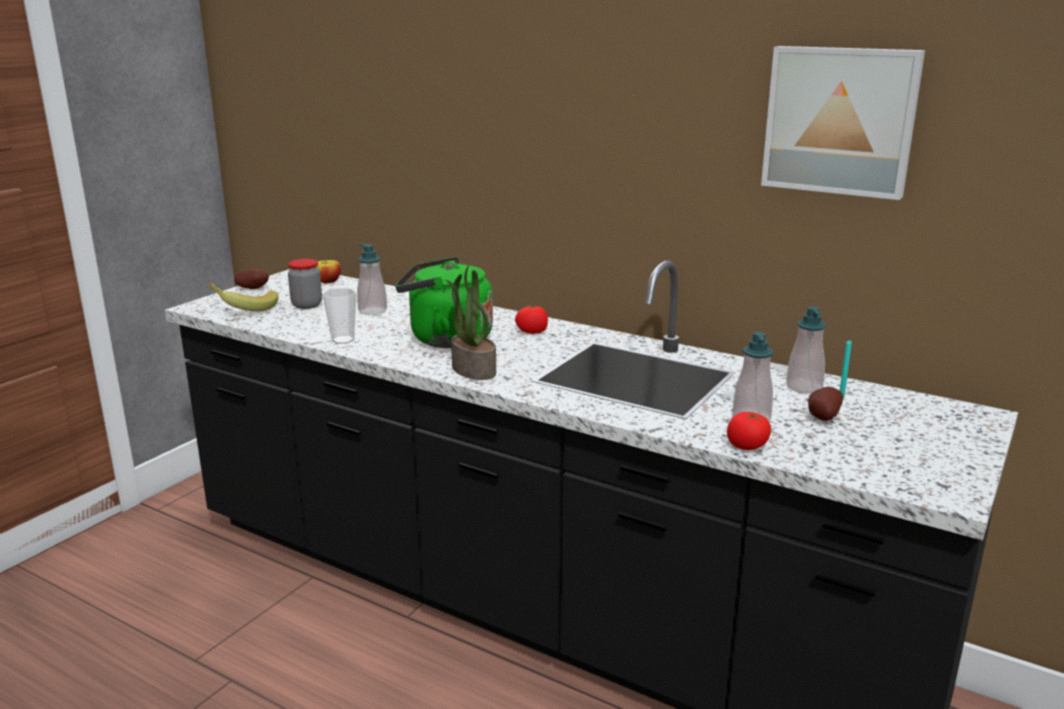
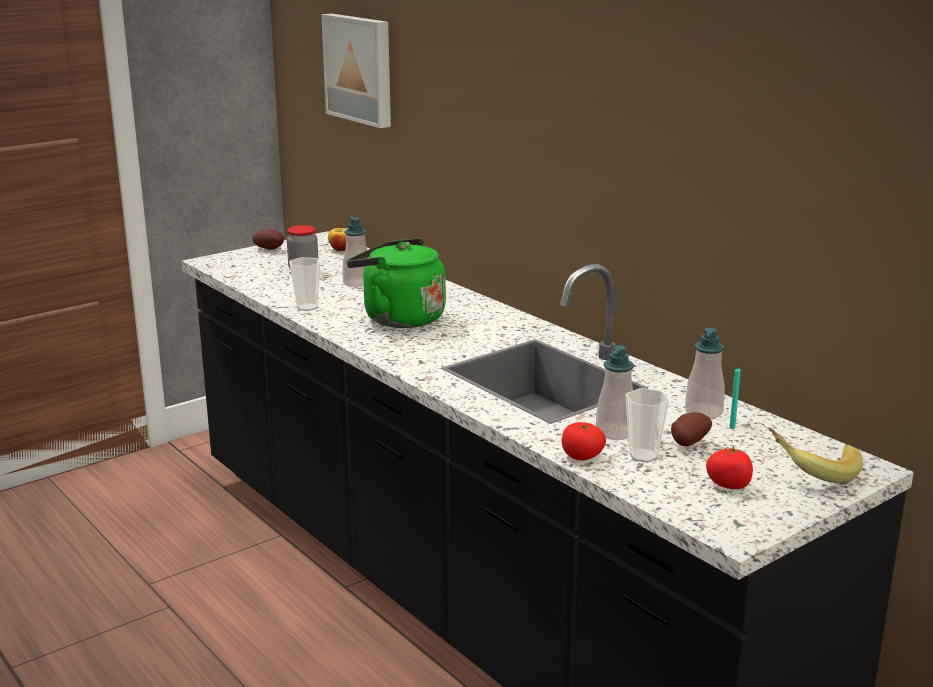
camera: 20 degrees right, 0 degrees up
banana [206,280,279,311] -> banana moved to [768,428,863,483]
potted plant [446,264,496,380] -> none
tomato [515,304,548,334] -> tomato moved to [706,446,753,489]
picture [761,46,925,200] -> picture moved to [321,14,391,128]
none -> cup [626,388,669,463]

